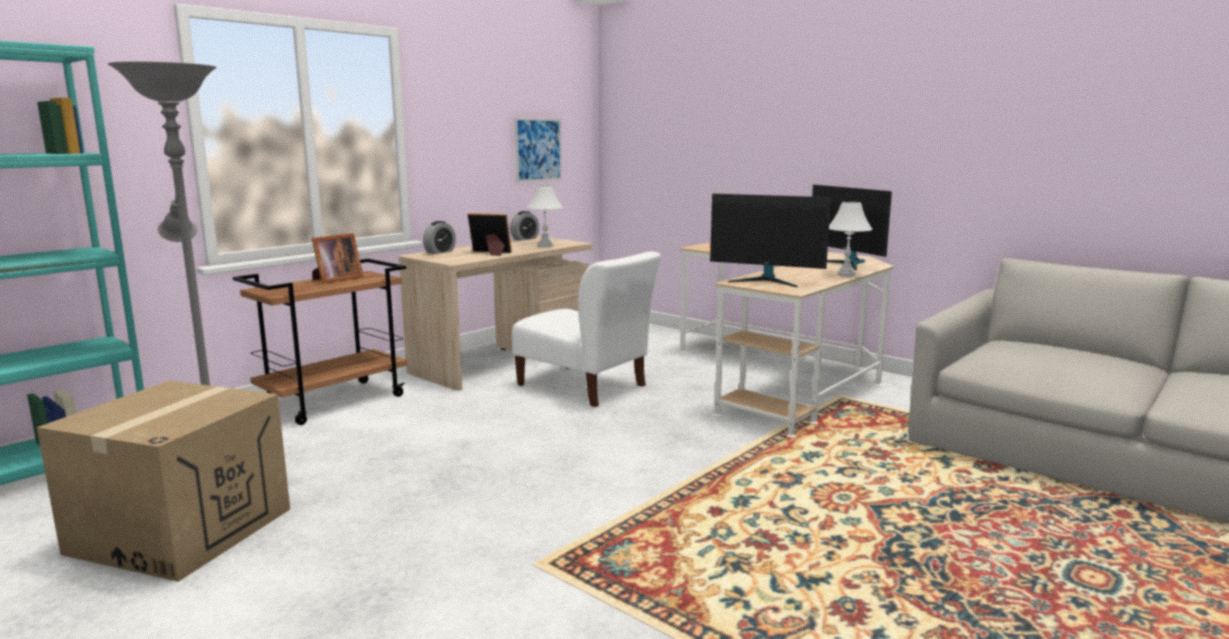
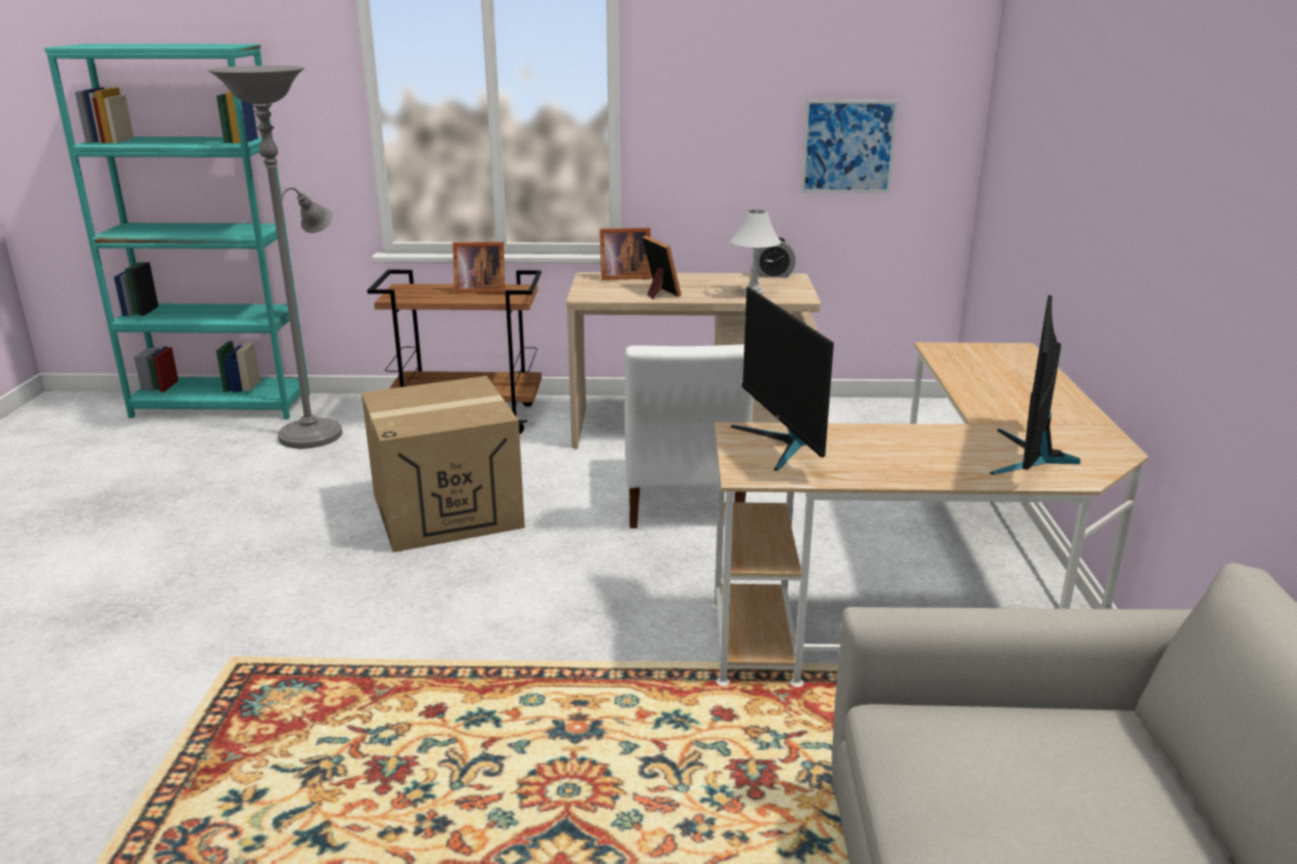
camera: 50 degrees right, 10 degrees up
cardboard box [37,381,290,582] -> cardboard box moved to [361,376,525,552]
alarm clock [423,221,456,254] -> picture frame [600,228,652,280]
white table lamp [829,202,873,277] -> none

